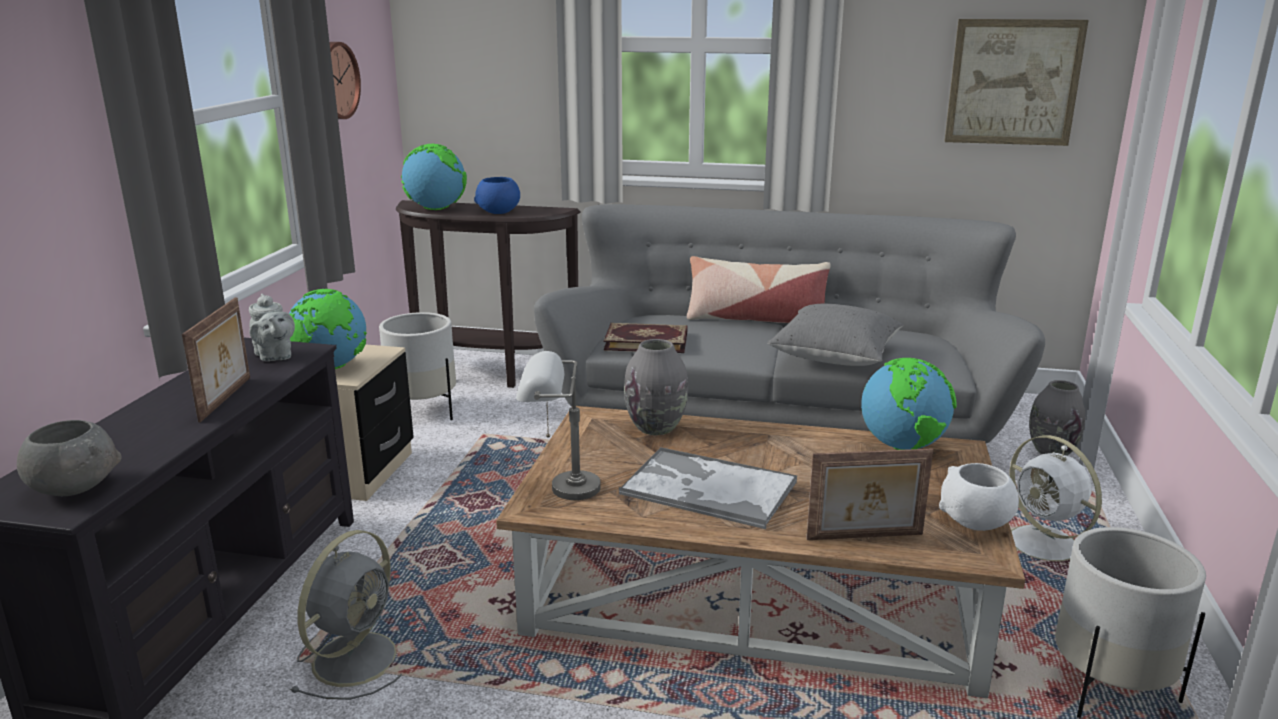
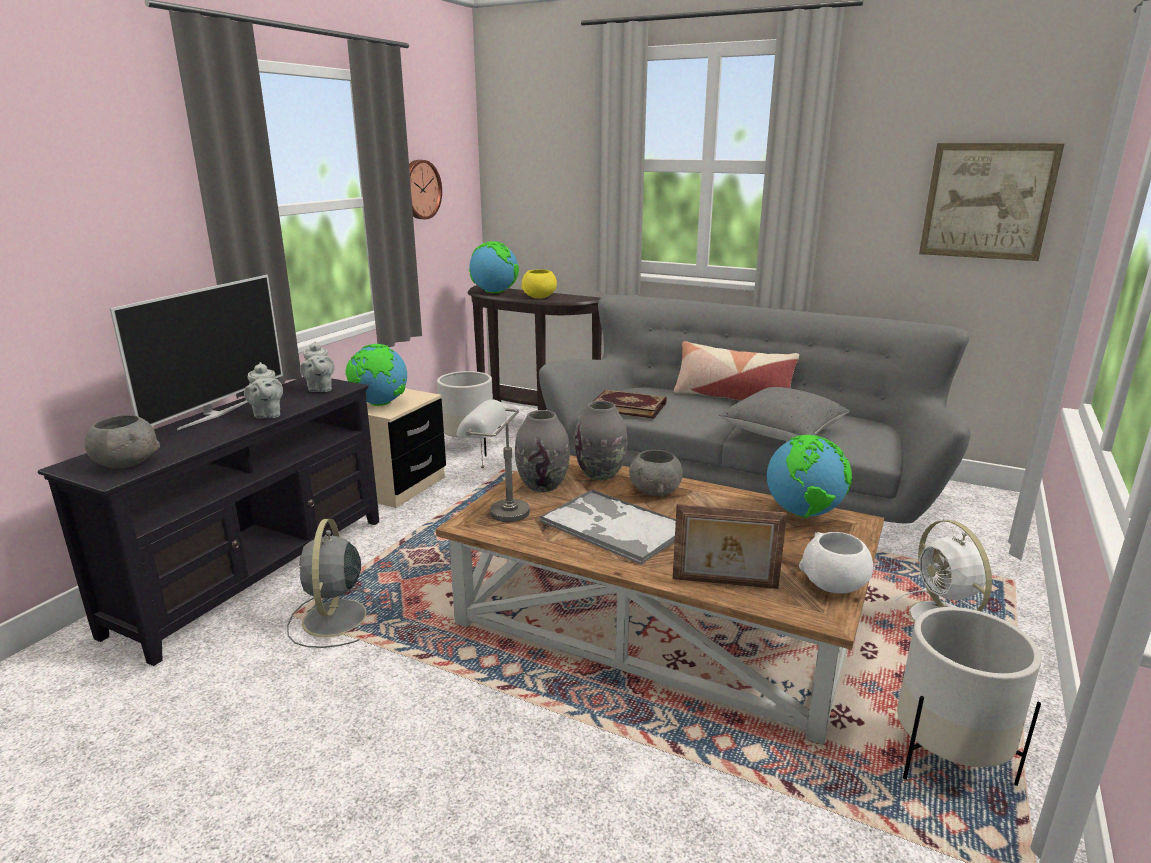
camera: 15 degrees right, 0 degrees up
picture frame [182,297,250,422] -> grey teapot [244,362,283,418]
grey fan [290,530,402,700] -> grey fan turned 135 degrees clockwise [287,519,381,648]
blue bowl [474,177,520,214] -> yellow bowl [521,269,557,299]
grey vase [1029,380,1085,456] -> grey vase moved to [515,410,570,492]
none -> television [110,275,283,430]
none -> grey bowl [629,450,683,496]

